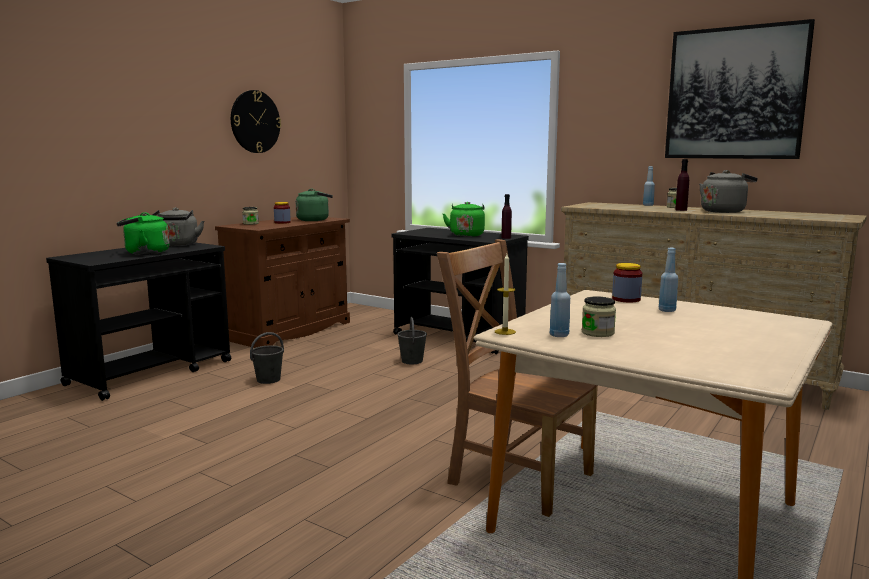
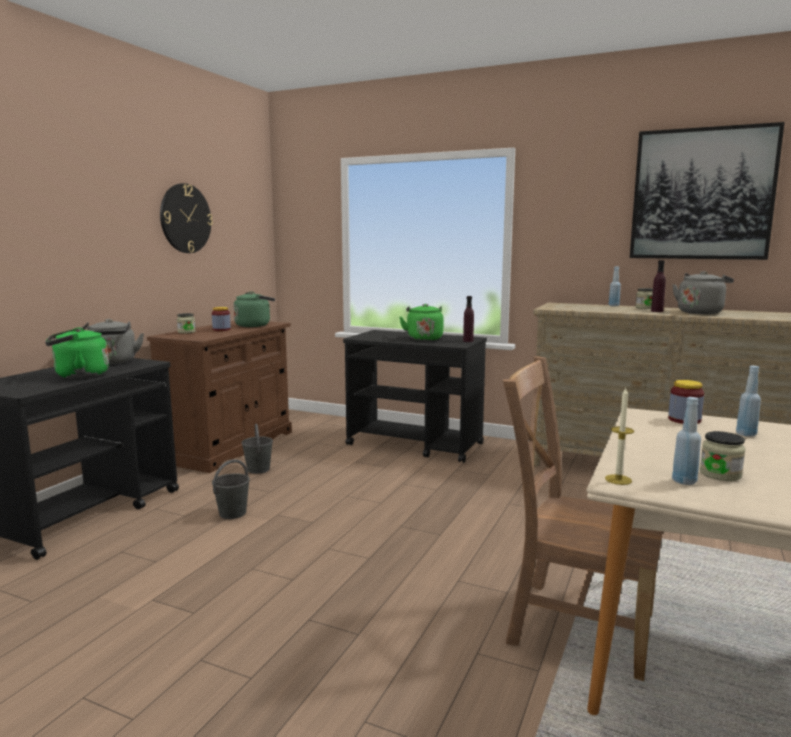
camera: 10 degrees left, 0 degrees up
grey bucket [397,317,427,364] -> grey bucket moved to [241,424,273,474]

